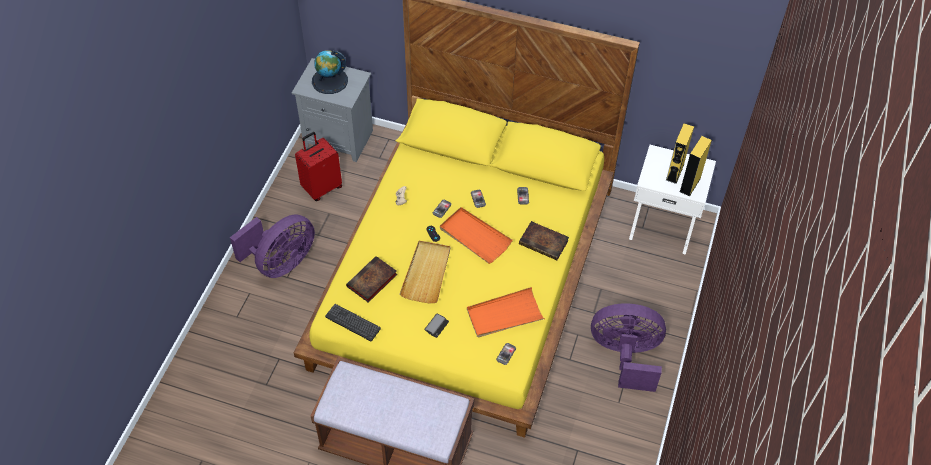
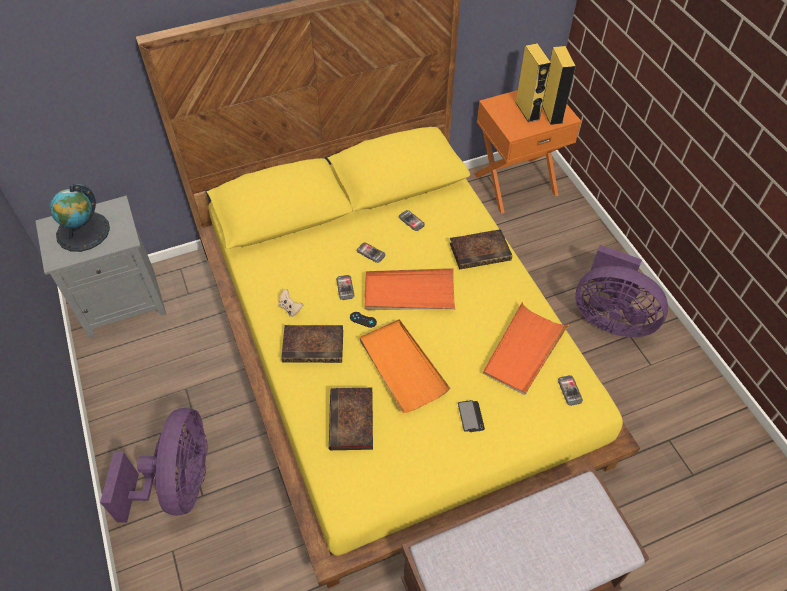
camera: 40 degrees left, 0 degrees up
red suitcase [295,132,342,201] -> none
keyboard [325,304,381,341] -> none
beige tray [399,241,450,303] -> orange tray [360,319,450,413]
purple fan [591,303,666,392] -> purple fan turned 120 degrees counterclockwise [575,245,668,337]
white nightstand [629,145,716,255] -> orange nightstand [474,90,581,214]
none -> book [281,325,343,363]

